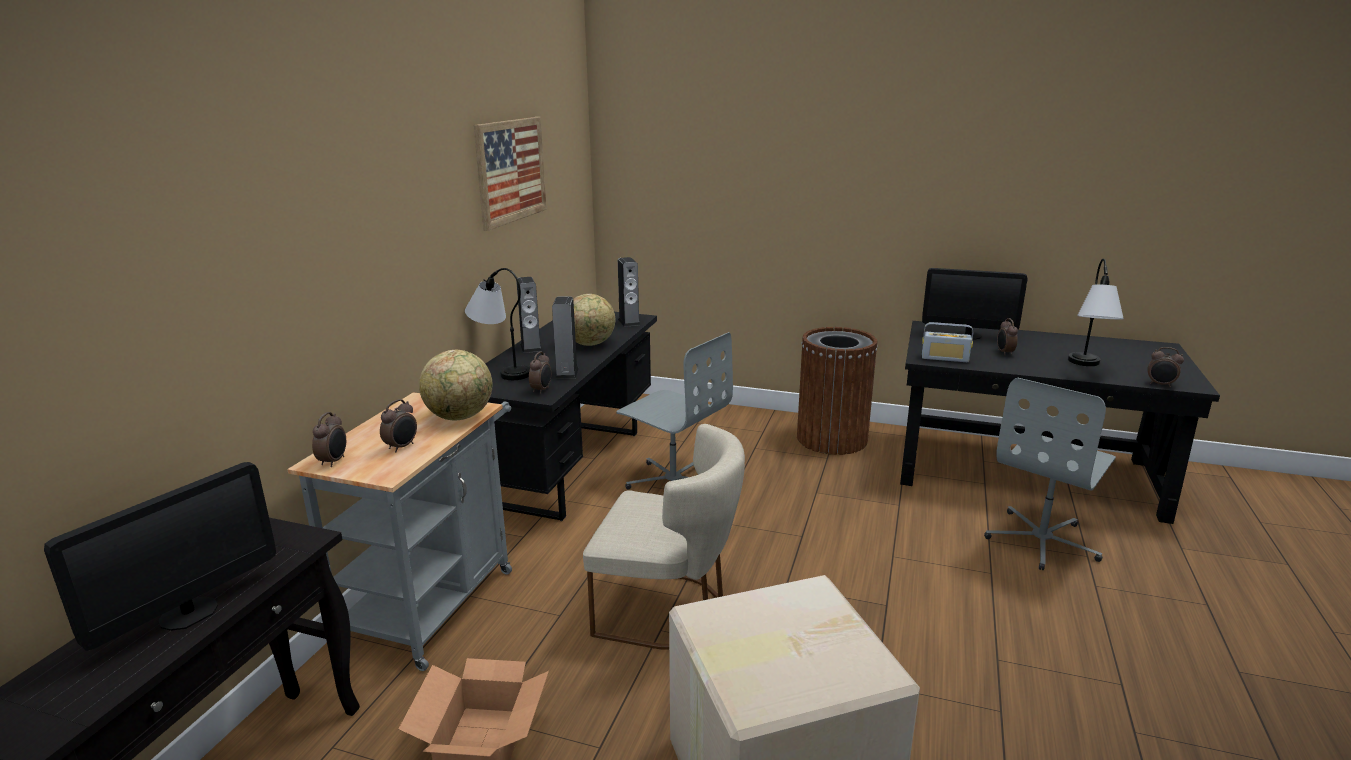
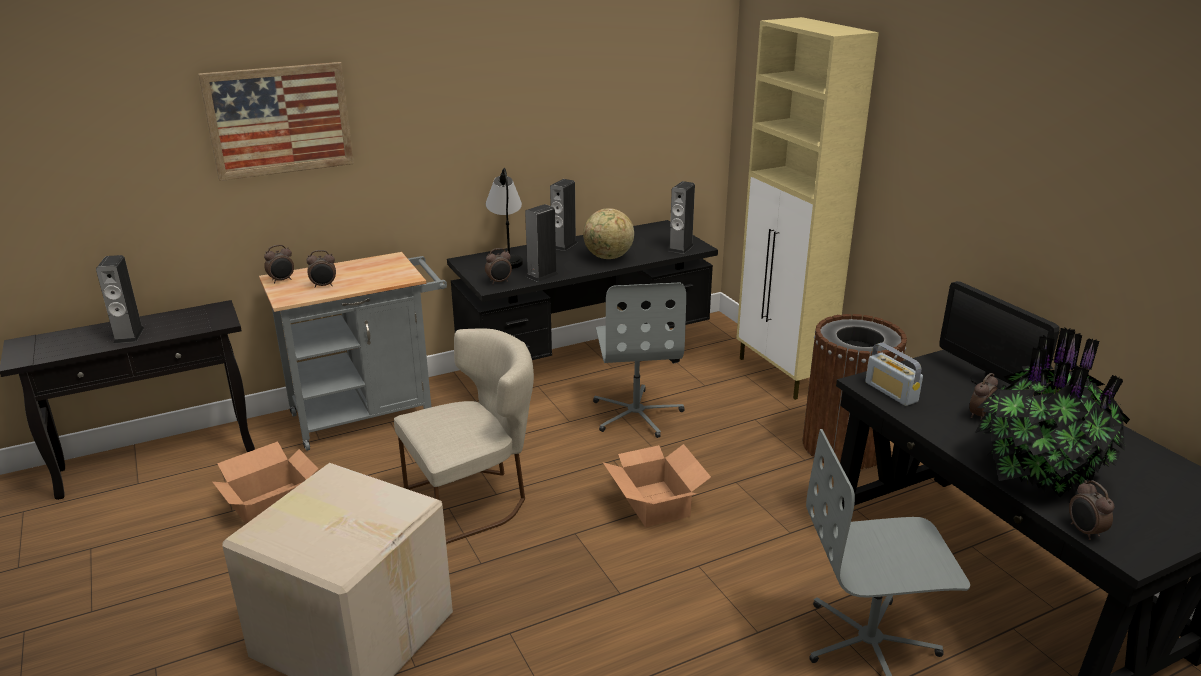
camera: 45 degrees right, 5 degrees up
monitor [44,462,276,651] -> speaker [96,255,144,344]
globe [419,350,492,420] -> none
picture [473,117,547,231] -> picture moved to [198,62,354,181]
beige chair [583,424,745,650] -> beige chair turned 90 degrees counterclockwise [394,328,534,544]
table lamp [1068,259,1124,366] -> potted plant [975,328,1130,497]
none -> cardboard box [603,444,711,527]
none -> beige cabinet [736,17,879,400]

